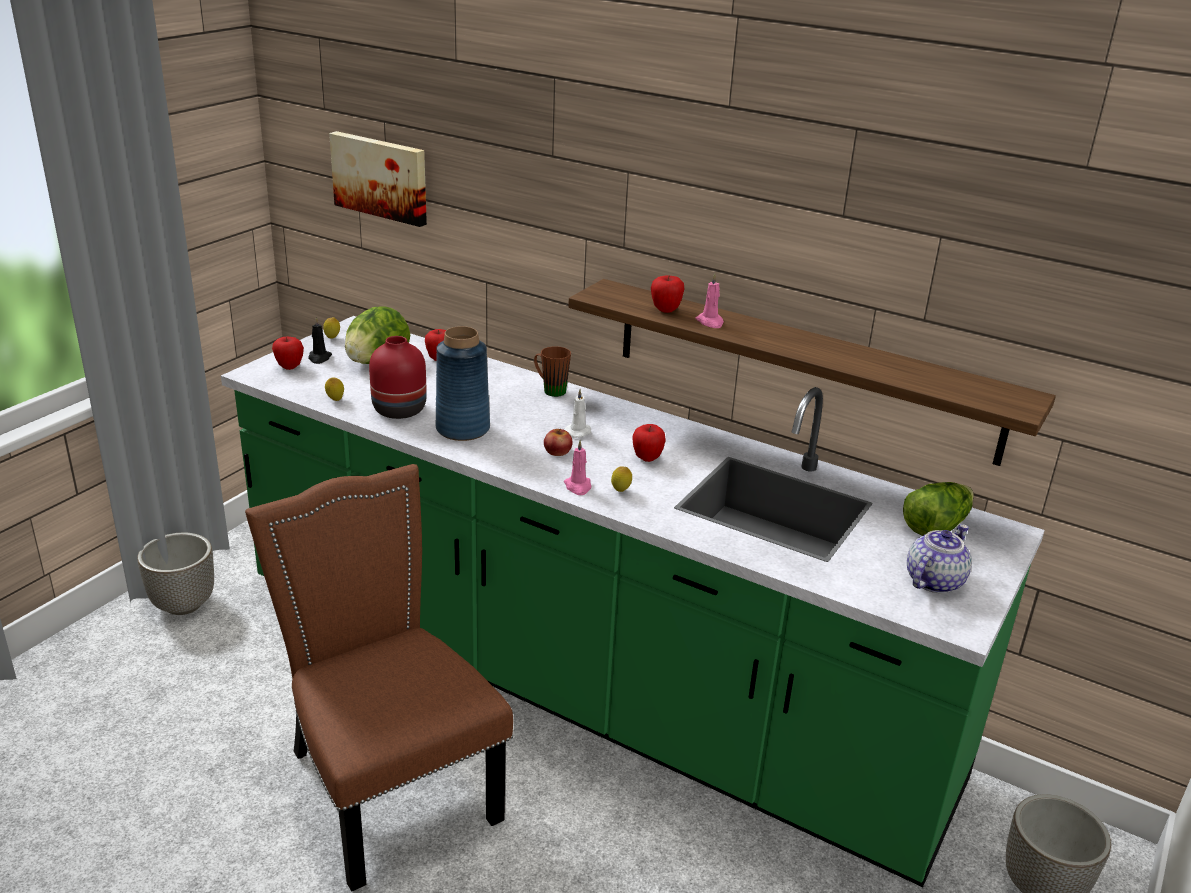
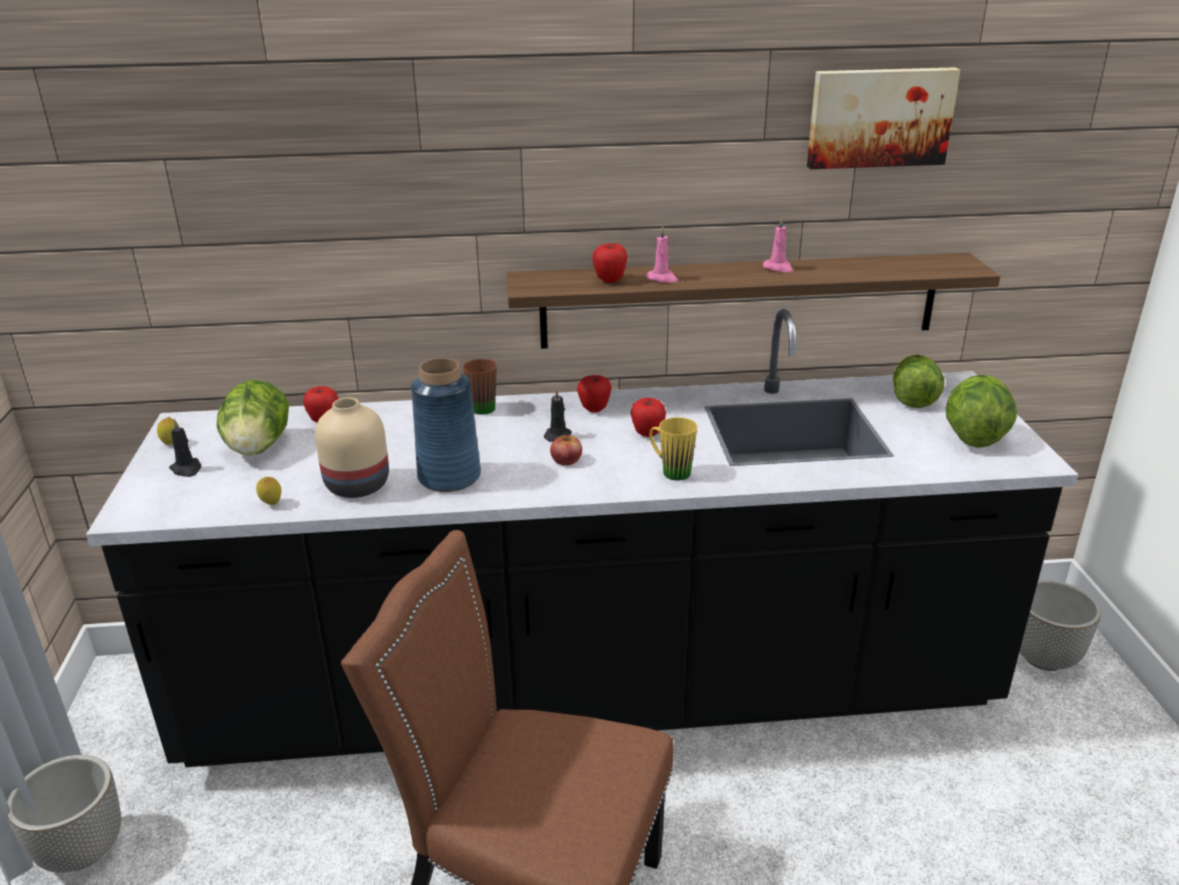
camera: 35 degrees left, 0 degrees up
green counter [221,316,1045,887] -> black counter [86,309,1078,767]
apple [272,337,304,370] -> apple moved to [577,375,611,413]
picture [329,131,427,227] -> picture moved to [807,67,960,169]
red vase [369,336,427,419] -> beige vase [315,397,389,498]
white candle [564,389,591,438] -> black candle [544,388,571,441]
pink candle [564,440,591,495] -> pink candle moved to [763,217,793,272]
lemon [611,467,632,492] -> yellow mug [649,417,698,480]
teapot [907,524,972,593] -> lettuce [946,374,1017,448]

